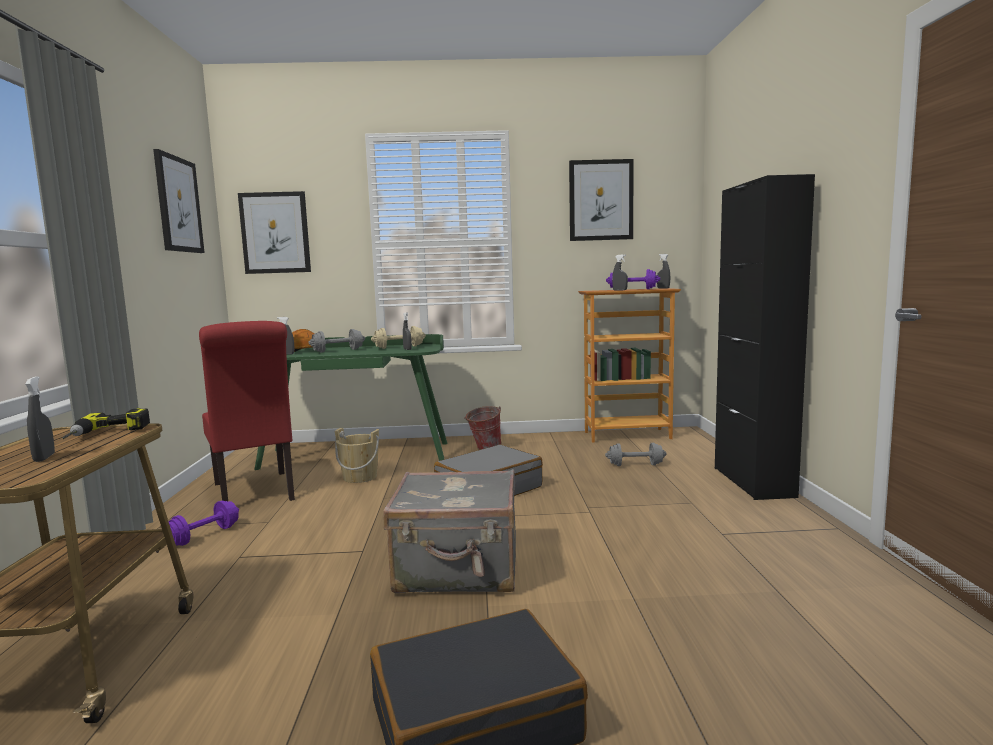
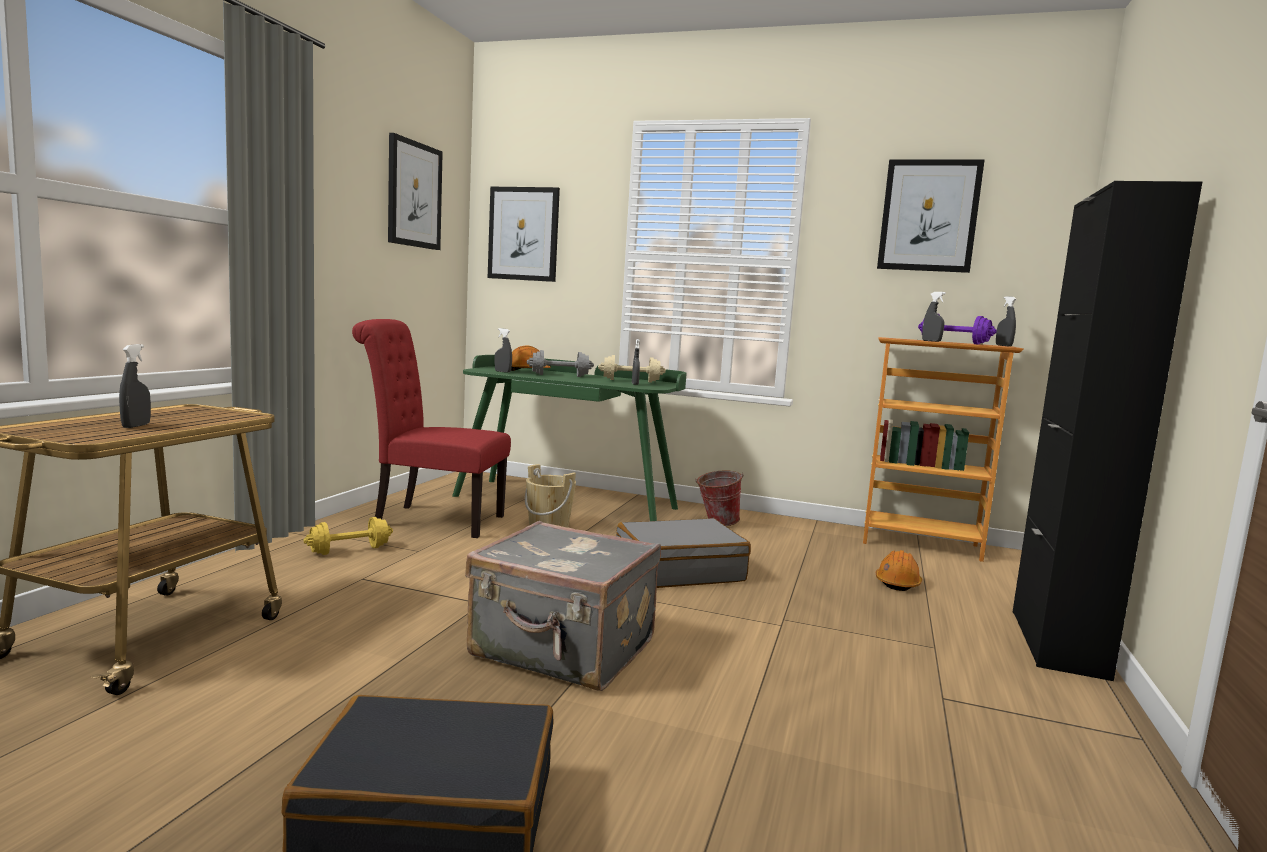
camera: 20 degrees right, 0 degrees up
power drill [63,408,150,439] -> none
purple dumbbell [168,501,239,546] -> yellow dumbbell [303,517,393,555]
red chair [199,321,295,501] -> red chair turned 105 degrees clockwise [352,319,511,538]
grey dumbbell [605,443,667,466] -> orange hard hat [876,550,922,591]

